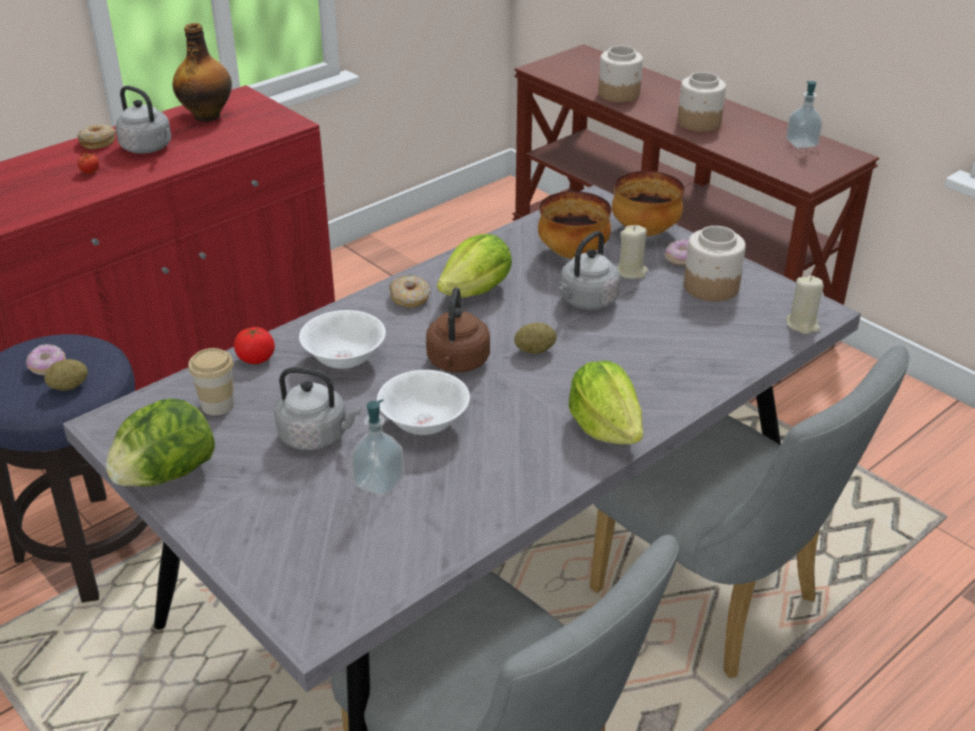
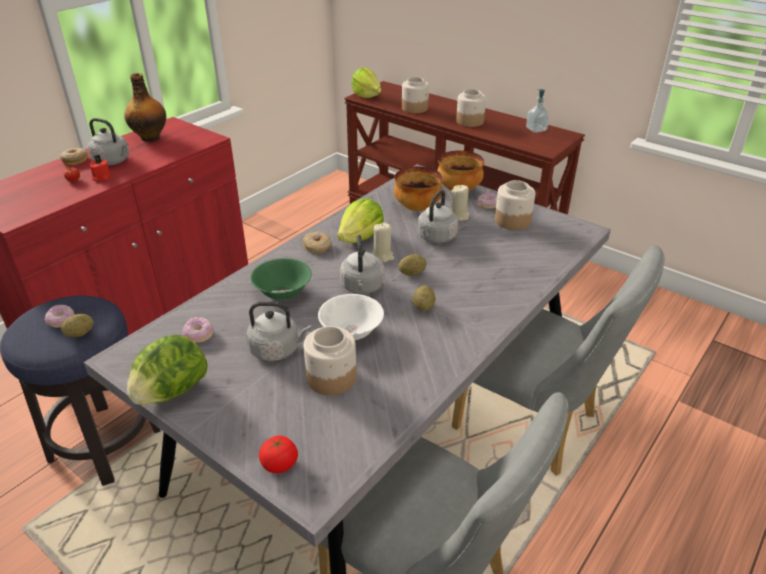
camera: 10 degrees left, 0 degrees up
cup [188,348,234,415] -> donut [183,317,214,343]
tomato [234,327,275,364] -> tomato moved to [259,435,298,473]
white bowl [299,310,386,369] -> green bowl [250,258,312,300]
soap dispenser [351,399,404,496] -> jar [304,326,356,395]
brown kettle [426,287,490,373] -> grey kettle [340,235,385,294]
lettuce [569,360,643,444] -> lettuce moved to [352,68,382,98]
beige candle [786,276,824,334] -> beige candle moved to [372,222,394,263]
none -> red candle [90,155,111,181]
none -> potato [412,285,436,312]

